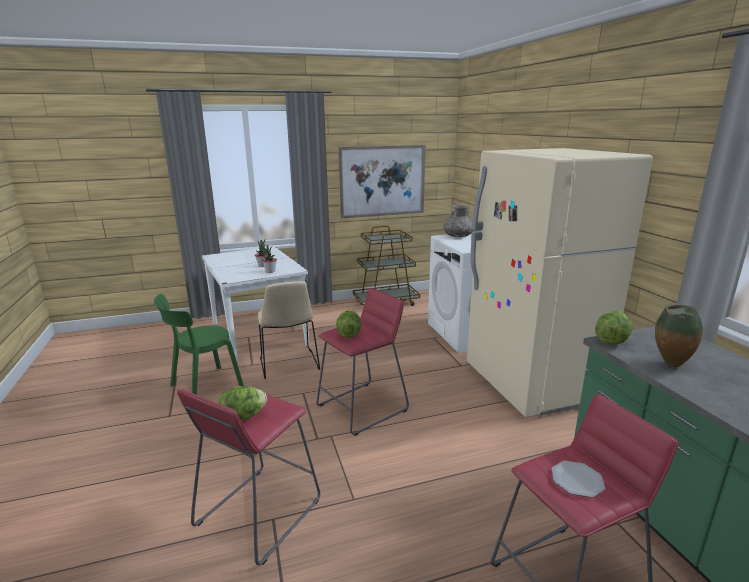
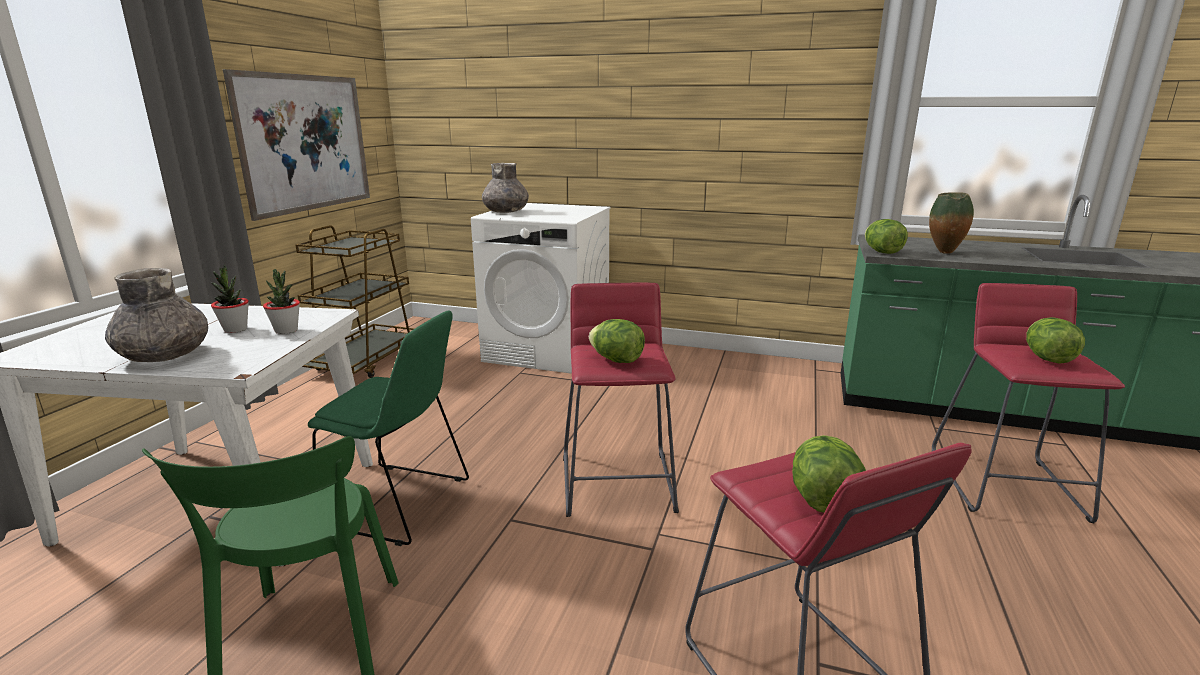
camera: 55 degrees left, 0 degrees up
beige chair [258,281,320,379] -> green chair [308,310,469,546]
beige fridge [467,148,653,417] -> none
plate [552,461,606,498] -> lettuce [1026,317,1085,364]
none -> grey vase [105,268,208,362]

